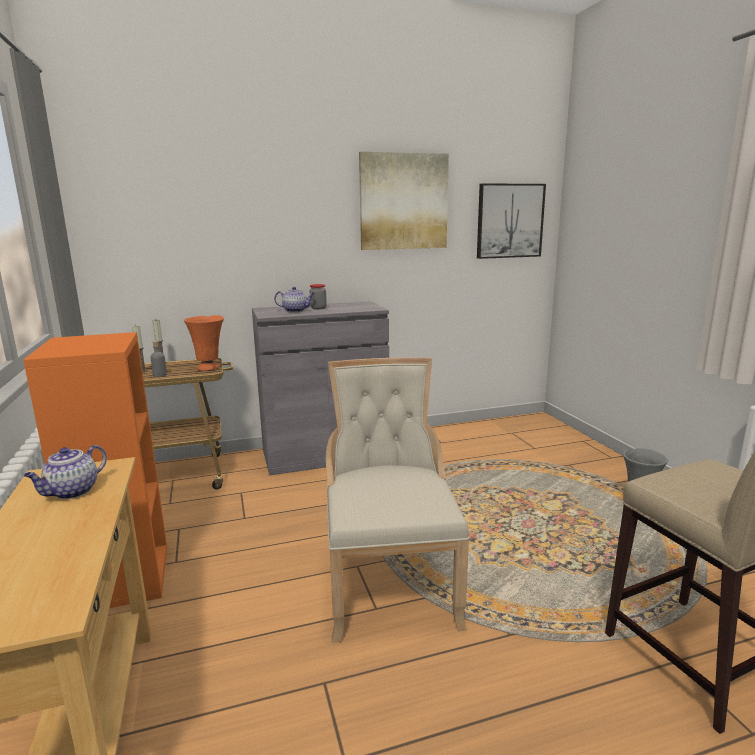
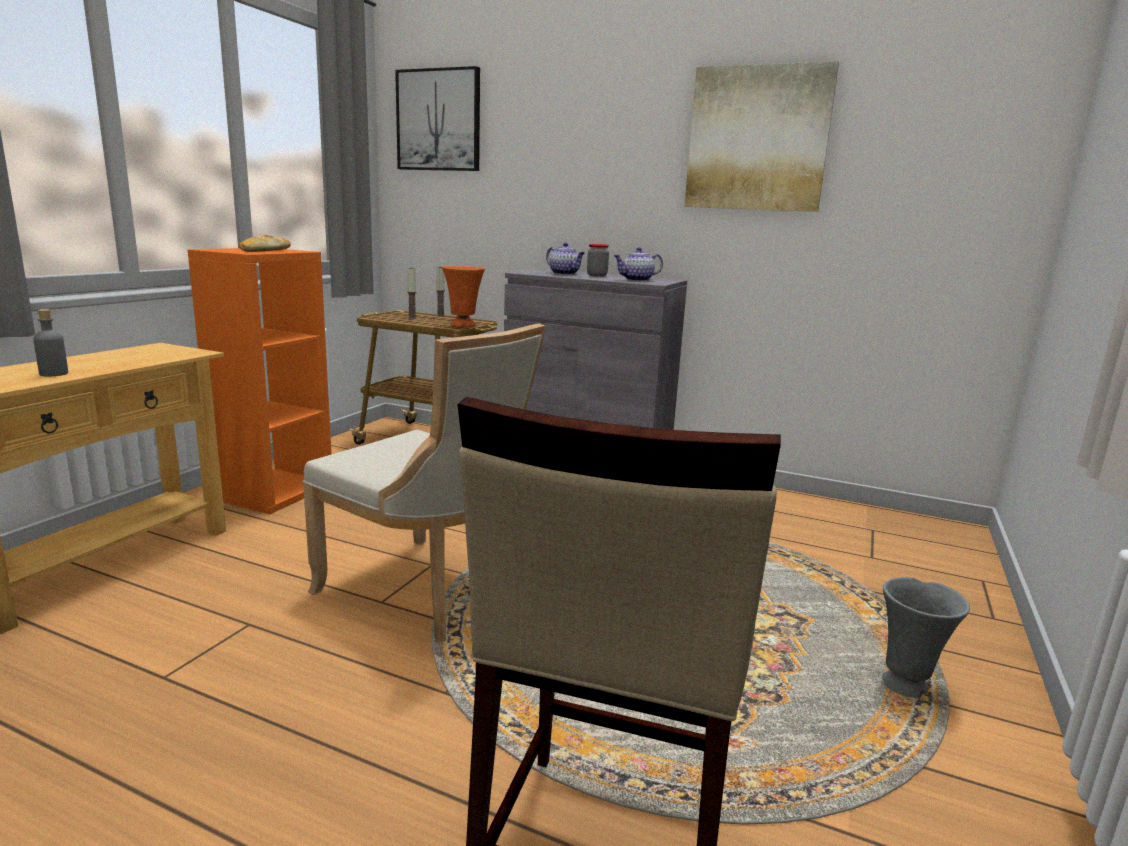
camera: 40 degrees right, 0 degrees up
teapot [24,445,107,499] -> teapot moved to [614,247,663,281]
grey bottle [151,341,167,377] -> grey bottle moved to [33,309,68,376]
beige chair [326,358,469,643] -> beige chair turned 90 degrees clockwise [303,323,546,642]
picture [477,183,546,259] -> picture moved to [395,66,480,171]
none -> bread [239,235,290,252]

